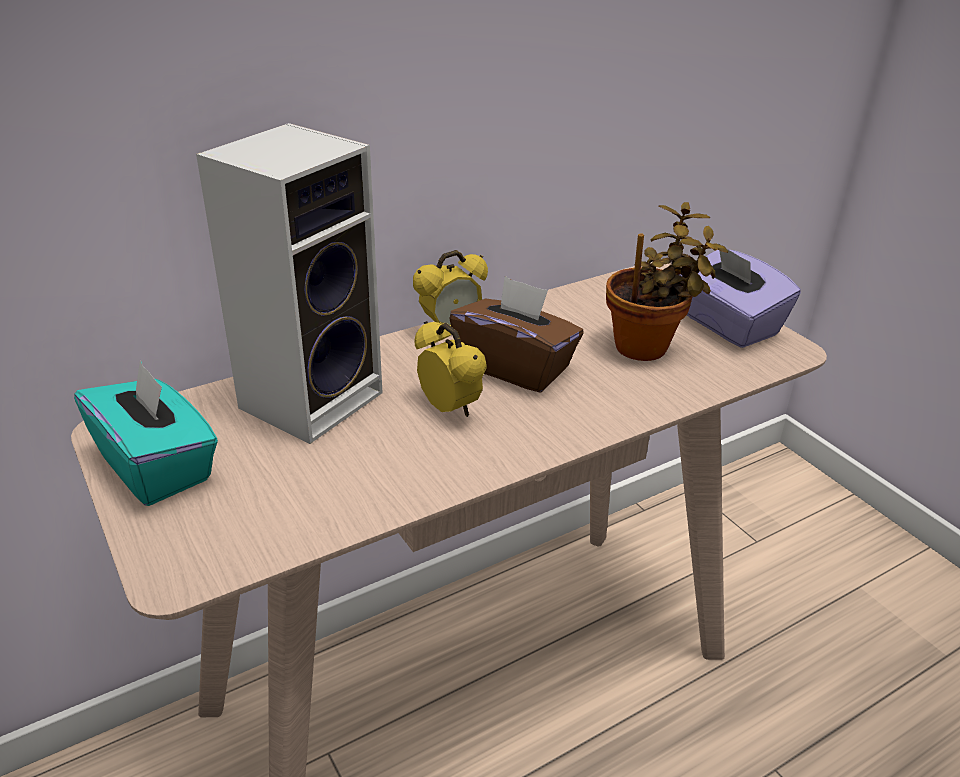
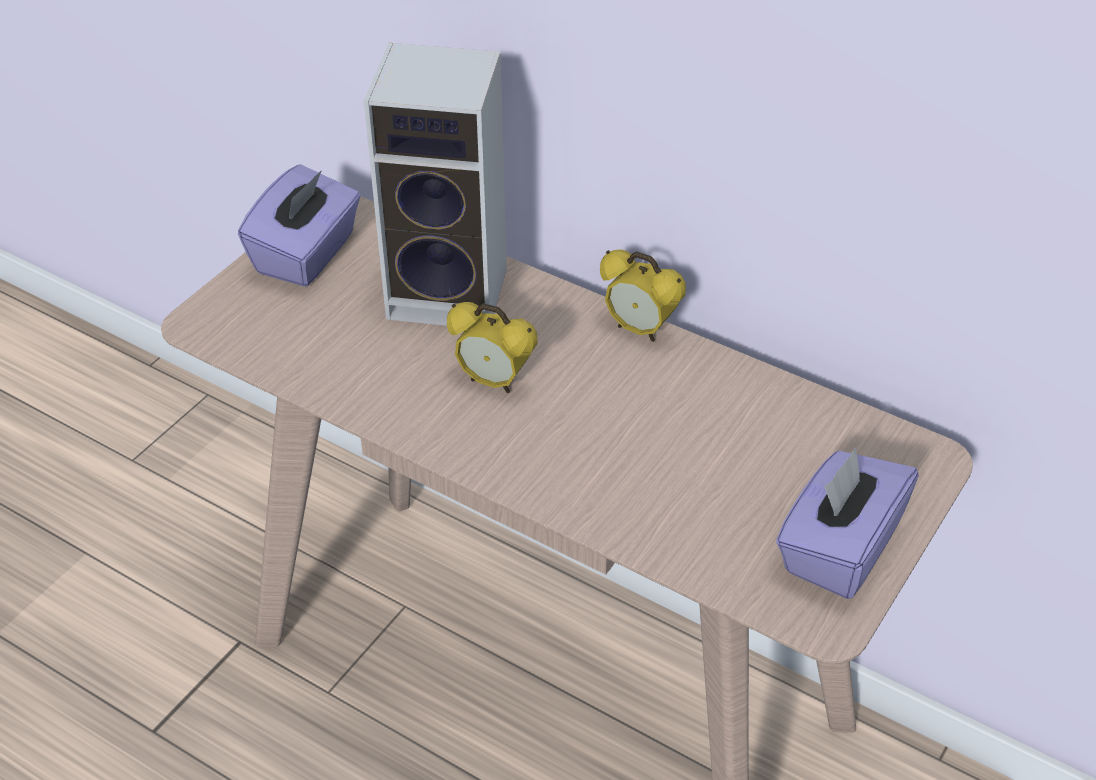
camera: 65 degrees right, 10 degrees up
turquoise tissue box [74,359,218,506] -> purple tissue box [238,164,361,287]
alarm clock [414,321,487,417] -> alarm clock turned 90 degrees clockwise [447,302,537,393]
brown tissue box [449,276,583,393] -> none
potted plant [606,202,728,361] -> none

